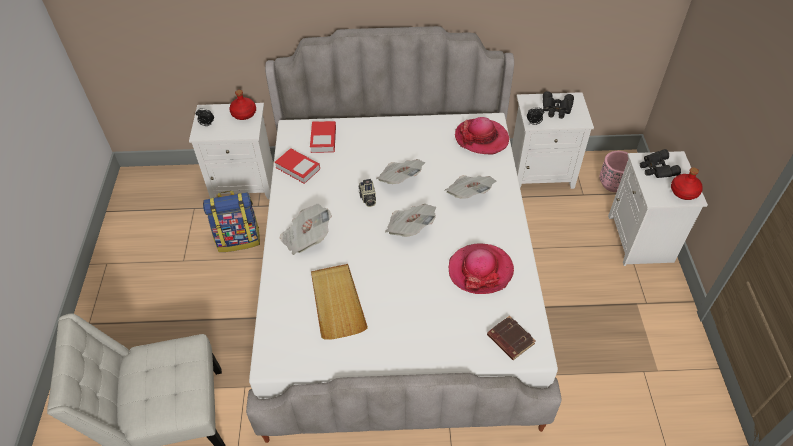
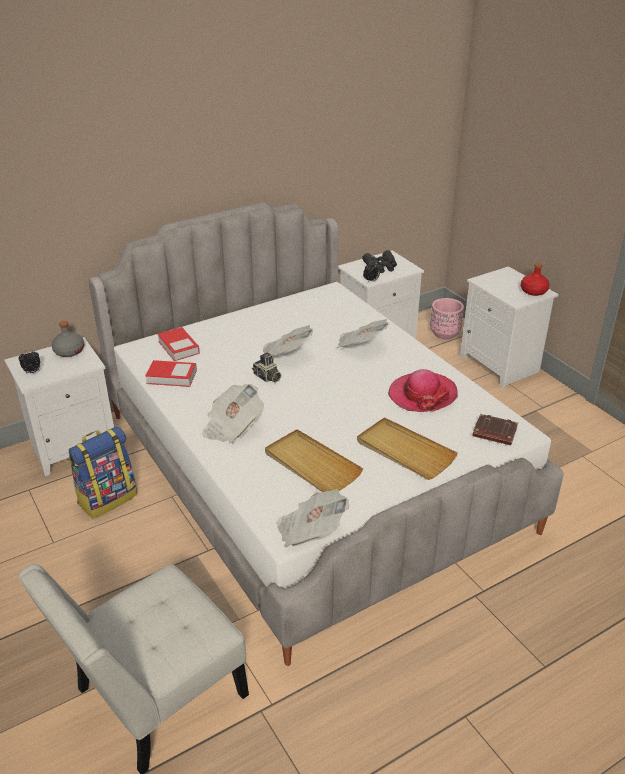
camera: 30 degrees left, 15 degrees down
red bottle [229,90,256,120] -> grey bottle [52,321,84,357]
newspaper [385,204,436,237] -> newspaper moved to [276,489,349,547]
hat [455,117,509,155] -> none
black binoculars [640,149,681,178] -> none
none -> beige tray [357,417,458,480]

